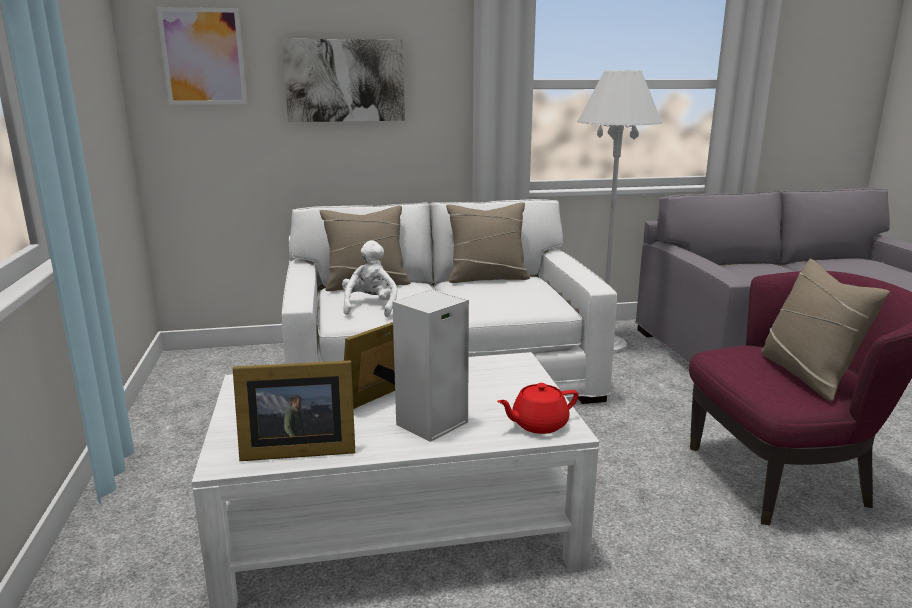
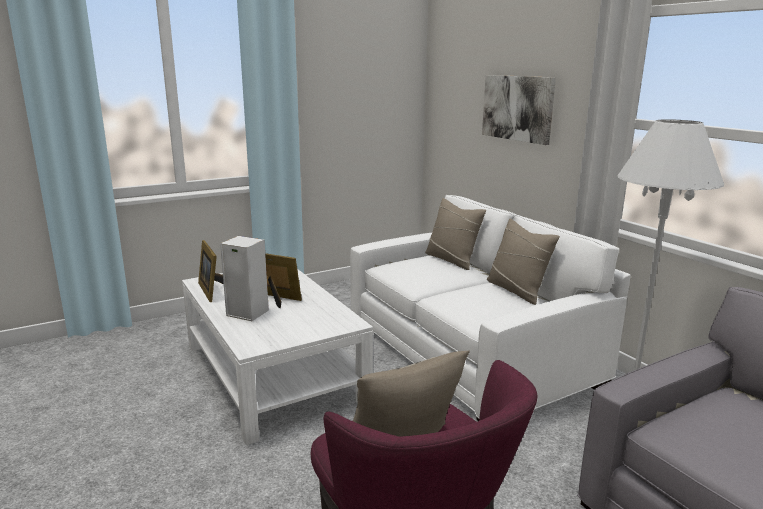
camera: 70 degrees right, 0 degrees up
picture [157,7,247,105] -> none
white plush toy [342,240,397,317] -> none
red teapot [497,383,579,434] -> none

